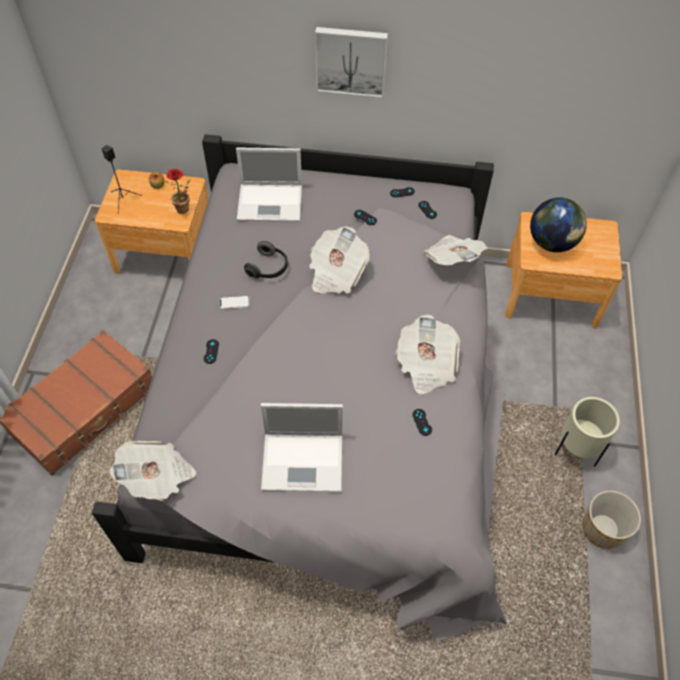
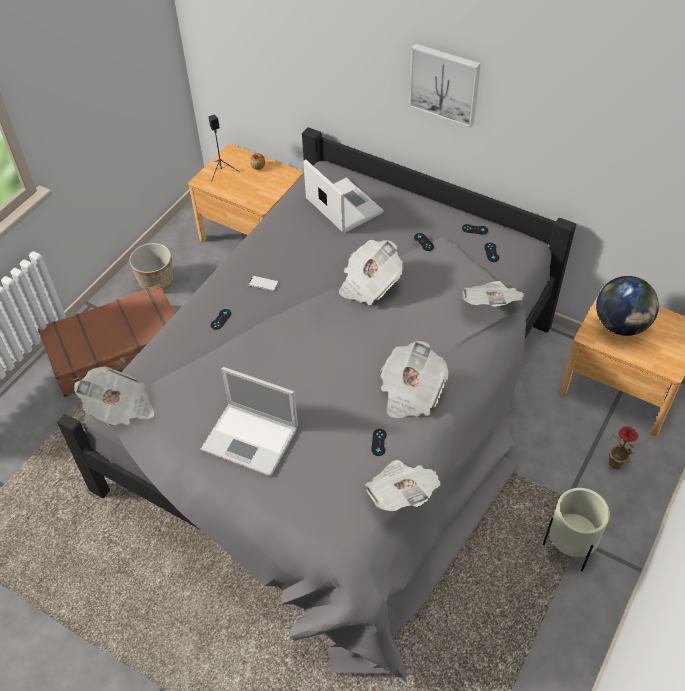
camera: 25 degrees right, 5 degrees down
potted plant [164,168,190,214] -> potted plant moved to [609,426,638,469]
laptop [236,148,302,222] -> laptop turned 150 degrees counterclockwise [303,159,384,233]
headphones [244,241,288,279] -> none
planter [583,490,641,549] -> planter moved to [129,243,174,290]
none -> newspaper [365,460,441,511]

